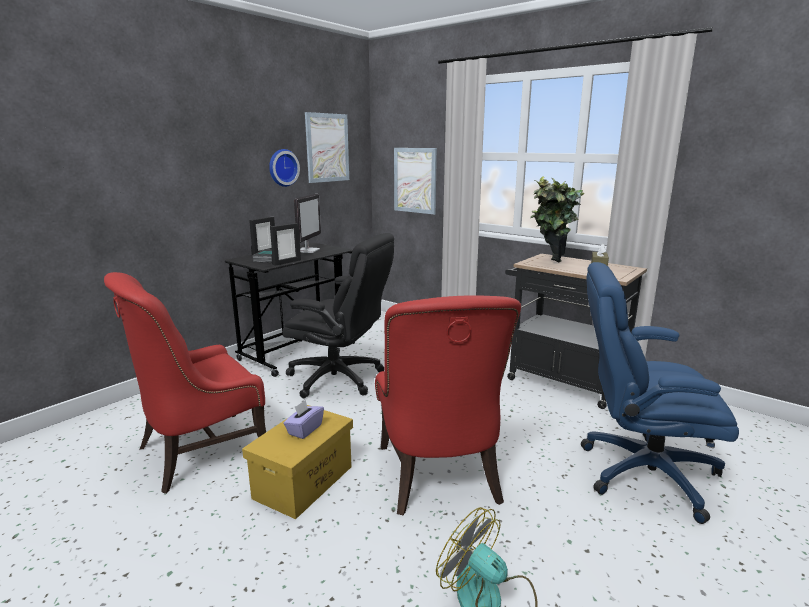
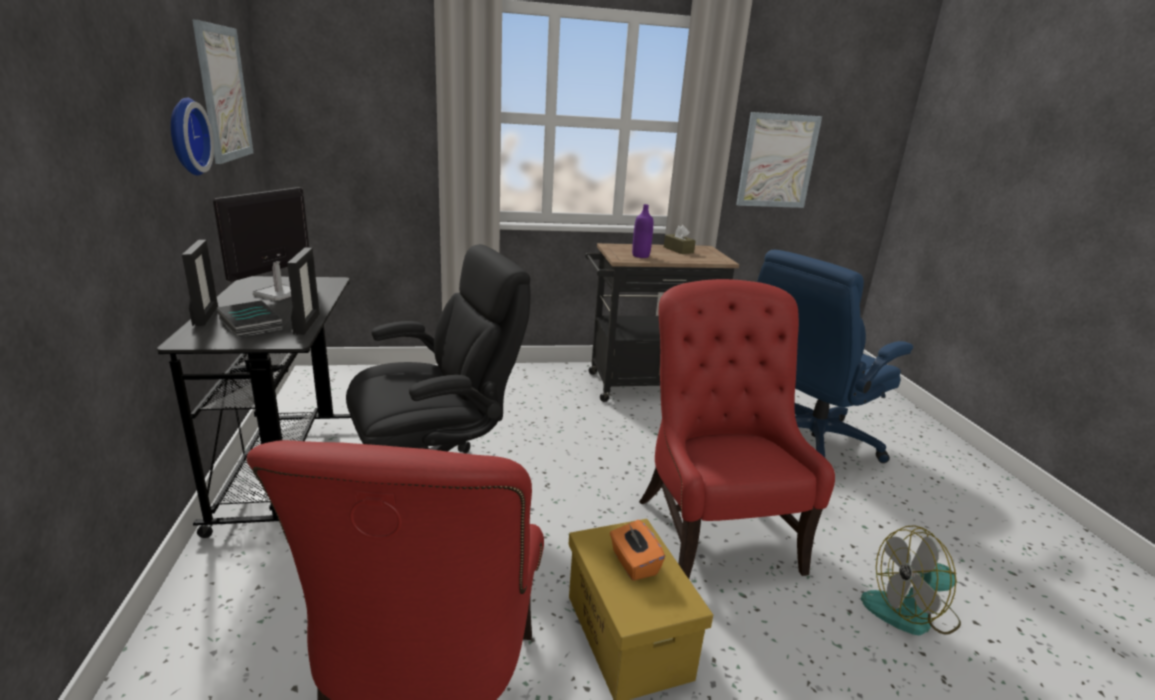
camera: 50 degrees left, 5 degrees up
purple tissue box [283,400,324,439] -> orange tissue box [610,520,665,581]
monitor [294,194,321,253] -> monitor turned 120 degrees counterclockwise [213,187,309,301]
red chair [375,295,521,515] -> red chair turned 135 degrees counterclockwise [639,279,835,579]
picture [394,148,437,214] -> picture moved to [736,112,822,208]
potted plant [530,176,584,263] -> purple bottle [632,204,653,258]

